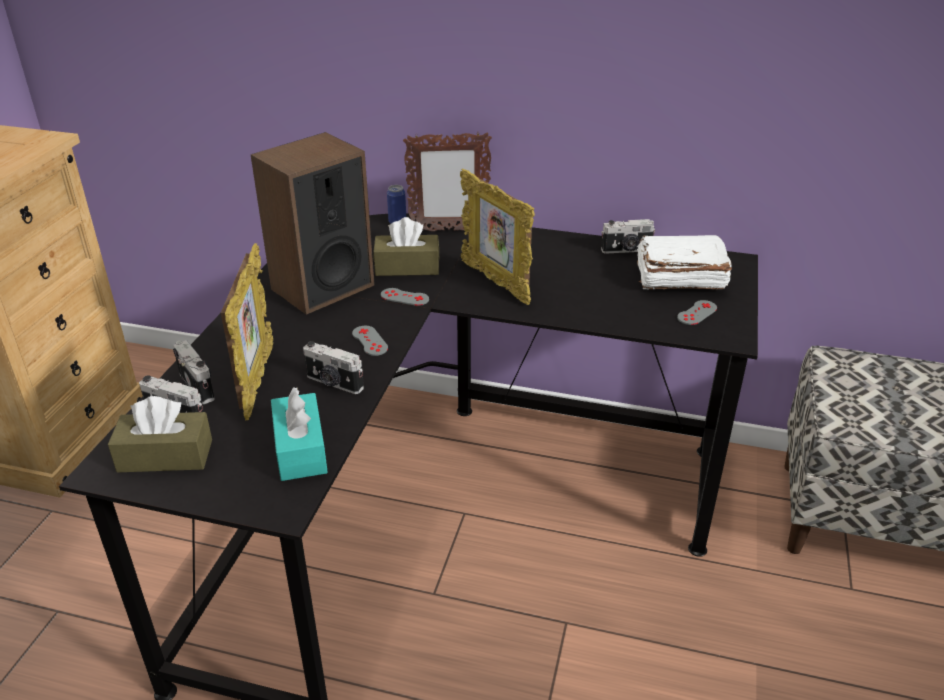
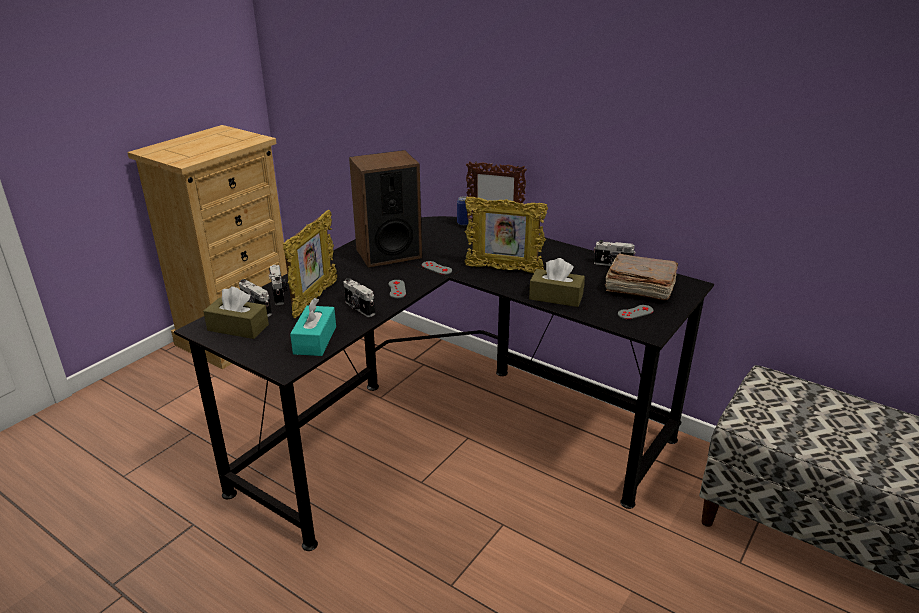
camera: 20 degrees right, 5 degrees down
brown tissue box [373,217,439,276] -> brown tissue box moved to [529,258,585,307]
picture frame [460,168,535,305] -> picture frame turned 60 degrees counterclockwise [465,197,548,273]
white book [637,235,732,289] -> brown book [605,253,678,300]

